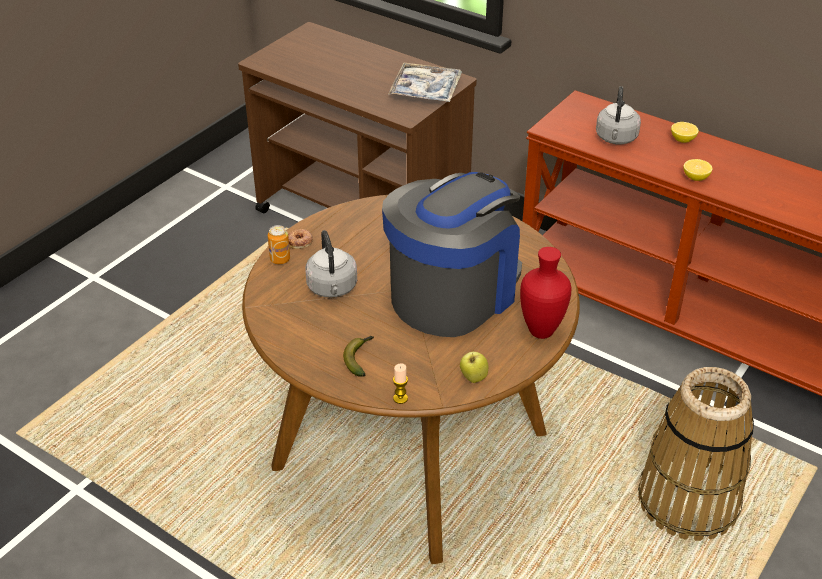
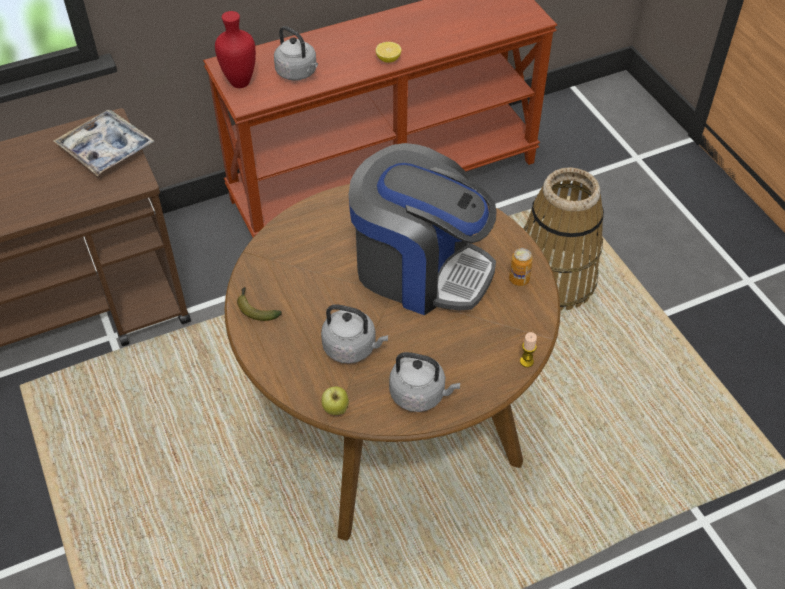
camera: 60 degrees left, 10 degrees up
can [268,225,290,264] -> can moved to [509,248,533,286]
donut [288,229,313,249] -> none
banana [343,336,374,377] -> banana moved to [237,287,282,321]
coffee machine [382,172,522,337] -> coffee machine turned 135 degrees clockwise [349,143,497,315]
apple [460,350,488,383] -> apple moved to [321,387,349,415]
red vase [520,247,571,339] -> red vase moved to [215,11,256,88]
lemon [671,122,699,143] -> none
none -> grey kettle [389,352,460,412]

